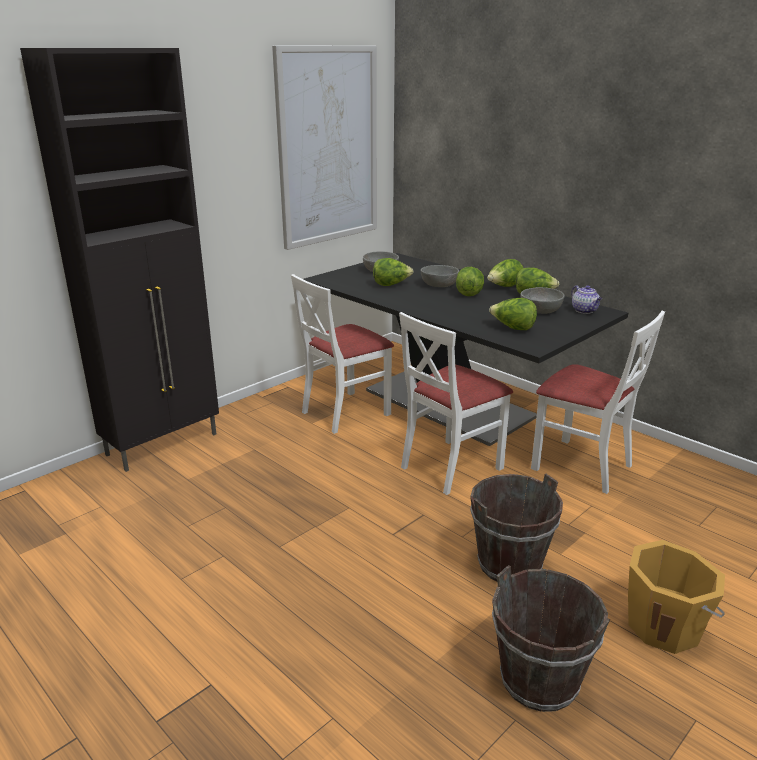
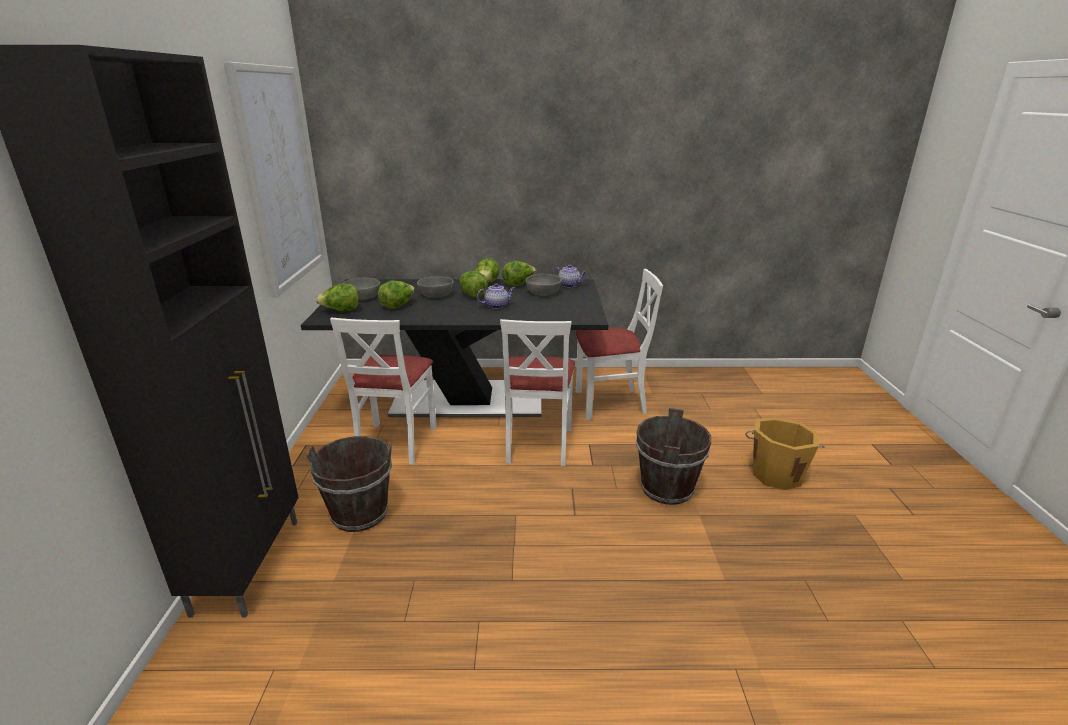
camera: 45 degrees left, 0 degrees up
lettuce [489,298,537,330] -> lettuce moved to [315,284,359,311]
brown bucket [492,565,610,712] -> brown bucket moved to [307,436,392,532]
none -> teapot [477,283,515,309]

